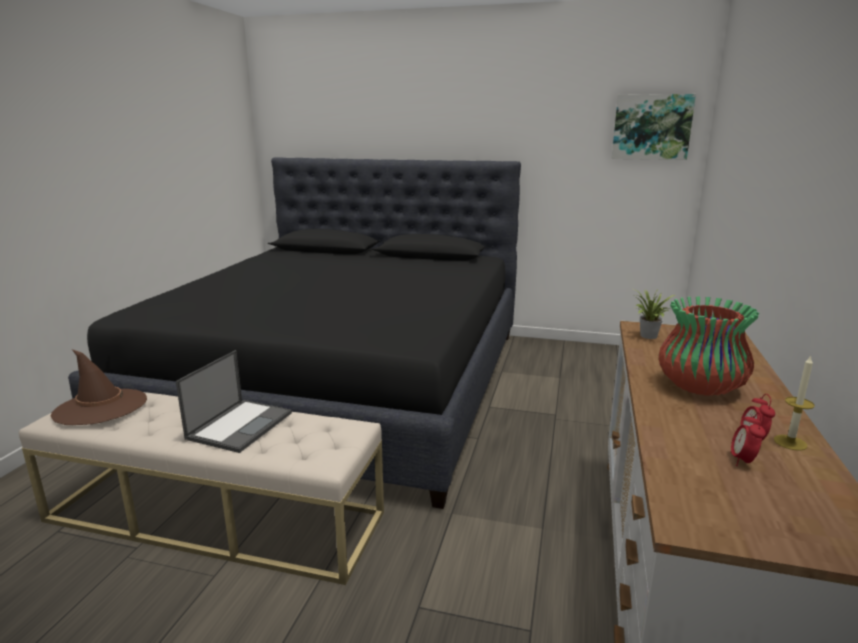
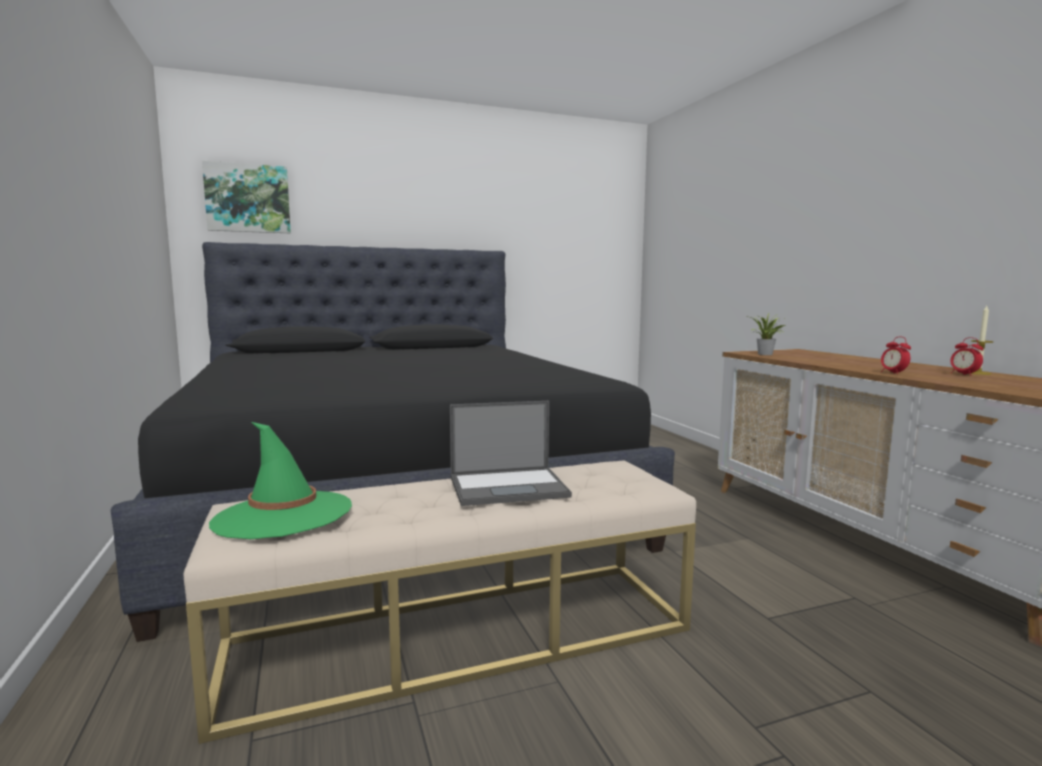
camera: 35 degrees left, 10 degrees down
brown hat [51,350,147,425] -> green hat [209,422,352,539]
laptop [176,350,292,453] -> laptop turned 90 degrees clockwise [450,401,572,506]
picture [611,94,696,160] -> picture moved to [202,161,291,233]
vase [659,296,759,396] -> none
alarm clock [731,412,766,466] -> alarm clock moved to [881,337,911,374]

